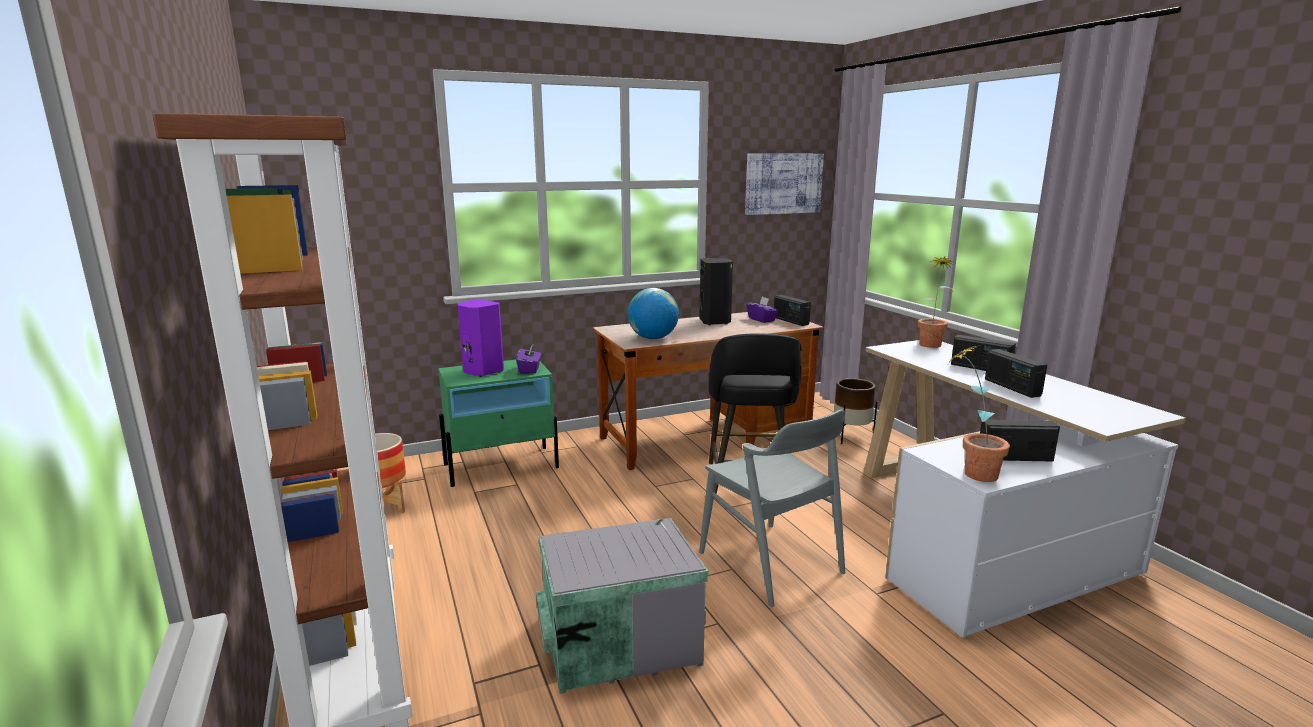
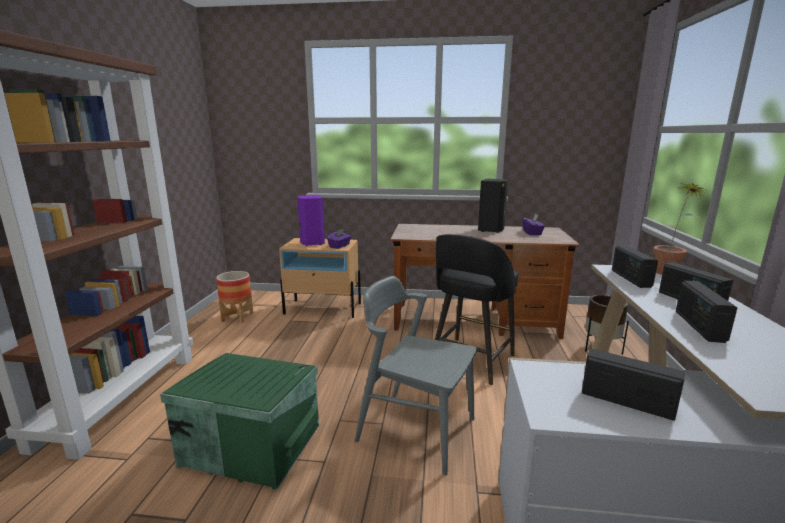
camera: 30 degrees right, 0 degrees up
green nightstand [438,360,559,487] -> beige nightstand [279,238,361,318]
grey storage box [536,518,708,694] -> green storage box [160,353,319,490]
globe [627,288,679,339] -> none
grey chair [699,410,845,607] -> grey chair turned 120 degrees clockwise [355,276,477,476]
picture [745,154,824,215] -> none
radio [774,295,811,326] -> radio moved to [612,246,658,288]
potted plant [947,346,1010,482] -> none

